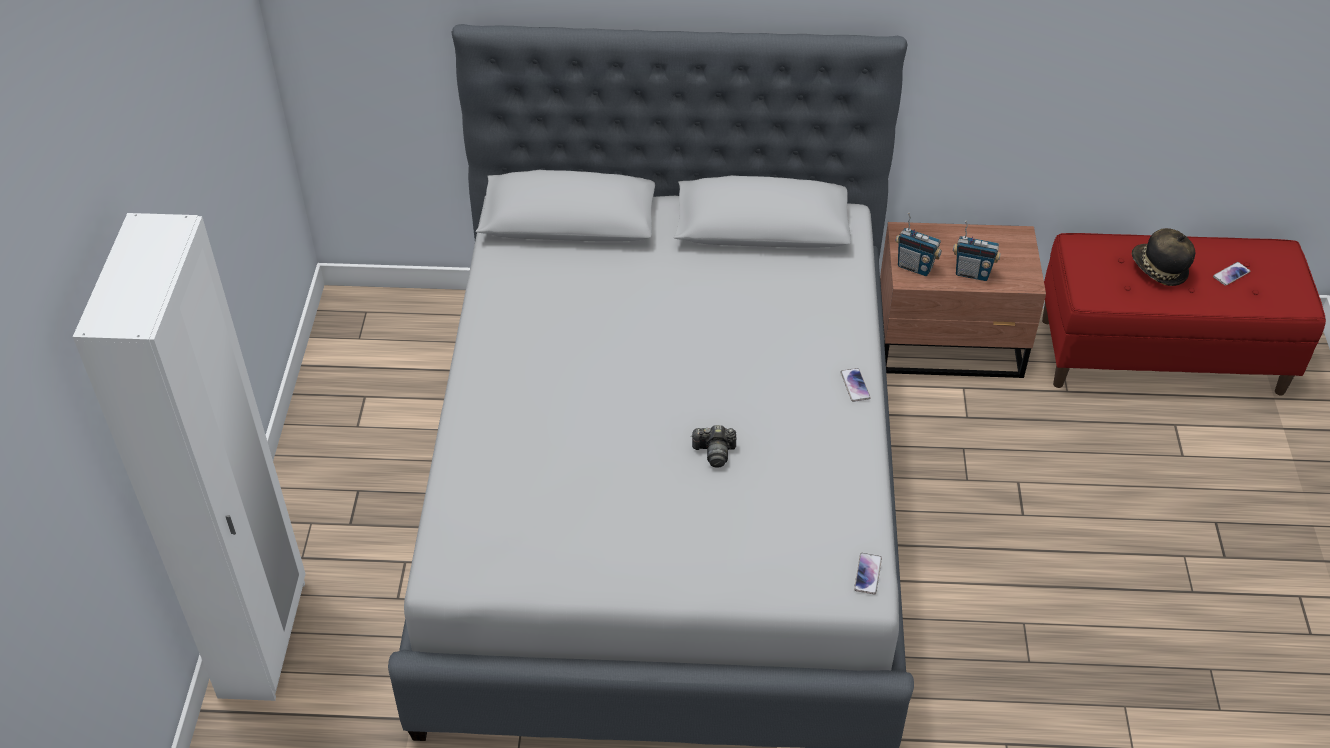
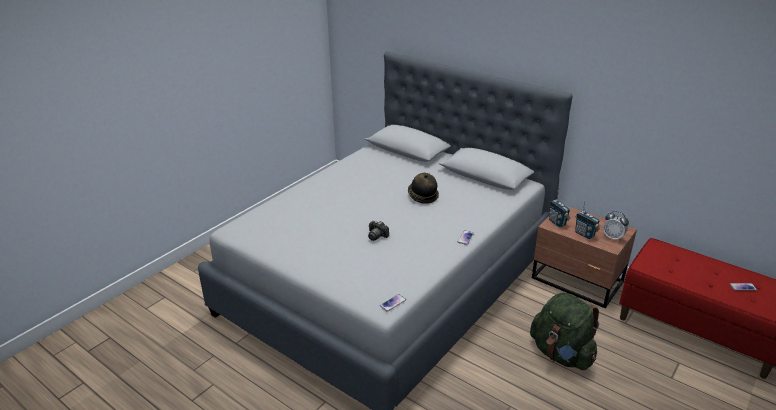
camera: 35 degrees right, 15 degrees down
white wardrobe [73,213,306,701] -> none
hat [1132,228,1195,286] -> hat moved to [408,173,439,204]
none -> green backpack [530,292,599,370]
none -> alarm clock [603,211,629,240]

